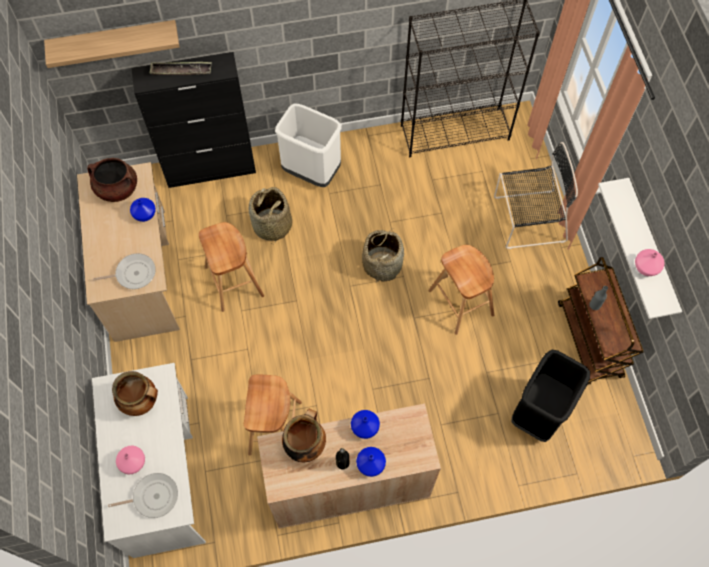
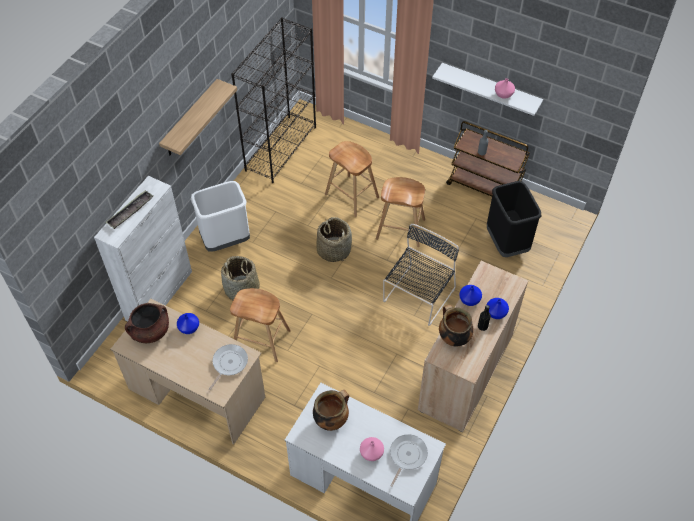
camera: 50 degrees left, 10 degrees down
shelf [44,20,179,68] -> shelf moved to [159,79,237,155]
black cabinet [131,52,256,188] -> white cabinet [94,176,192,321]
brown stool [244,374,302,455] -> brown stool moved to [325,141,379,217]
black chair [494,142,578,249] -> black chair moved to [383,224,459,326]

